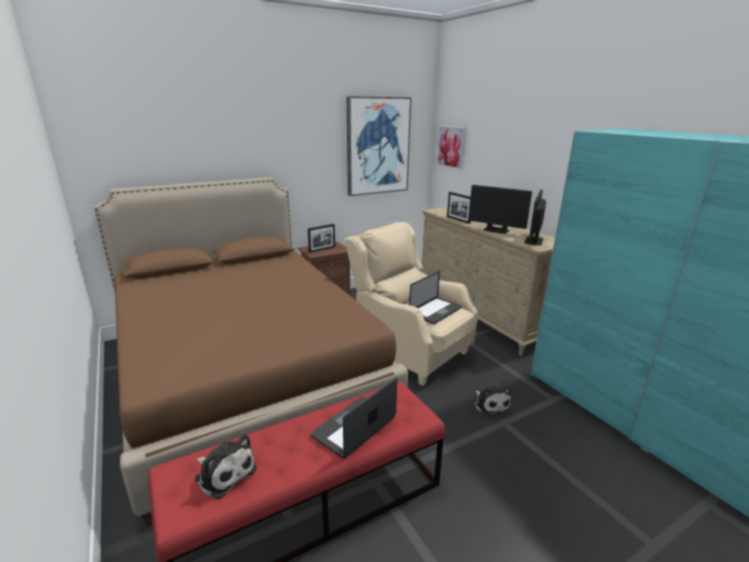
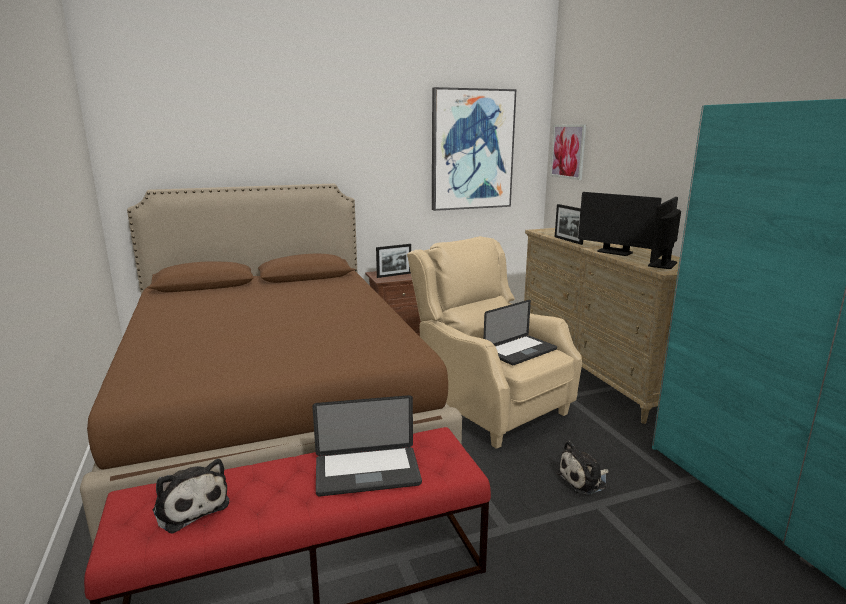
camera: 10 degrees right, 5 degrees down
laptop [311,377,398,459] -> laptop turned 150 degrees counterclockwise [312,395,422,496]
plush toy [473,386,511,416] -> plush toy turned 75 degrees clockwise [556,441,609,495]

